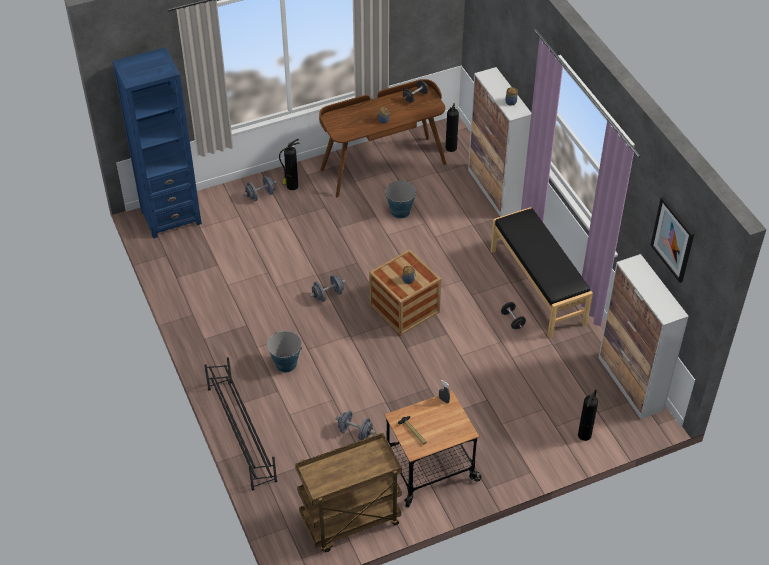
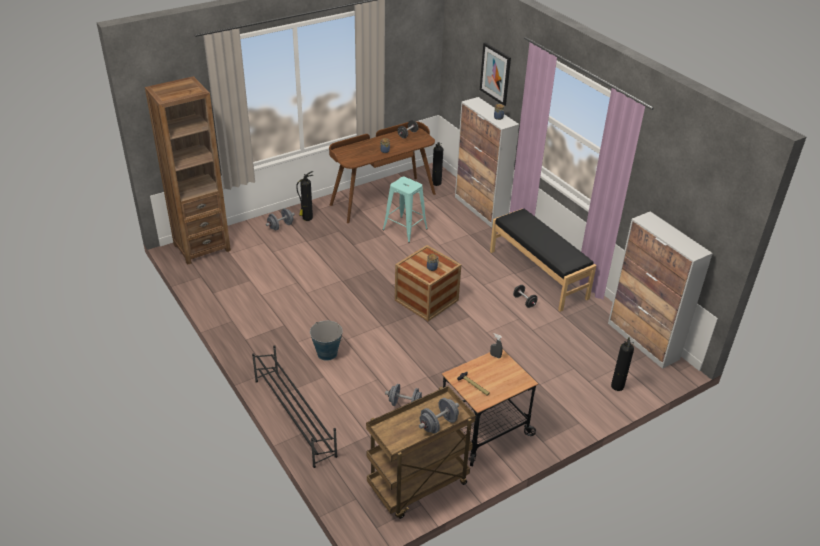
camera: 10 degrees left, 10 degrees down
blue bookcase [113,47,202,238] -> brown bookcase [145,76,231,265]
grey dumbbell [309,275,346,302] -> grey dumbbell moved to [419,398,459,434]
bucket [385,181,416,219] -> turquoise stool [382,177,428,243]
picture [650,196,694,283] -> picture moved to [480,42,511,106]

